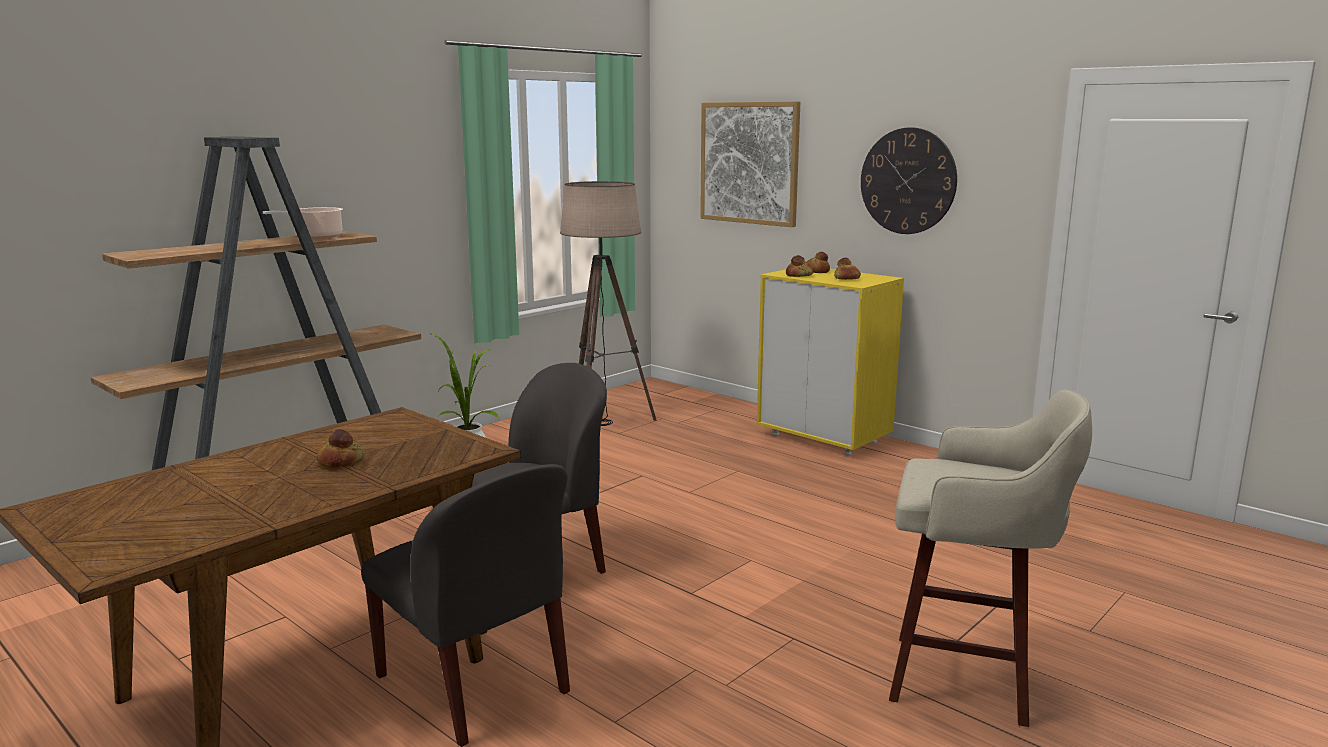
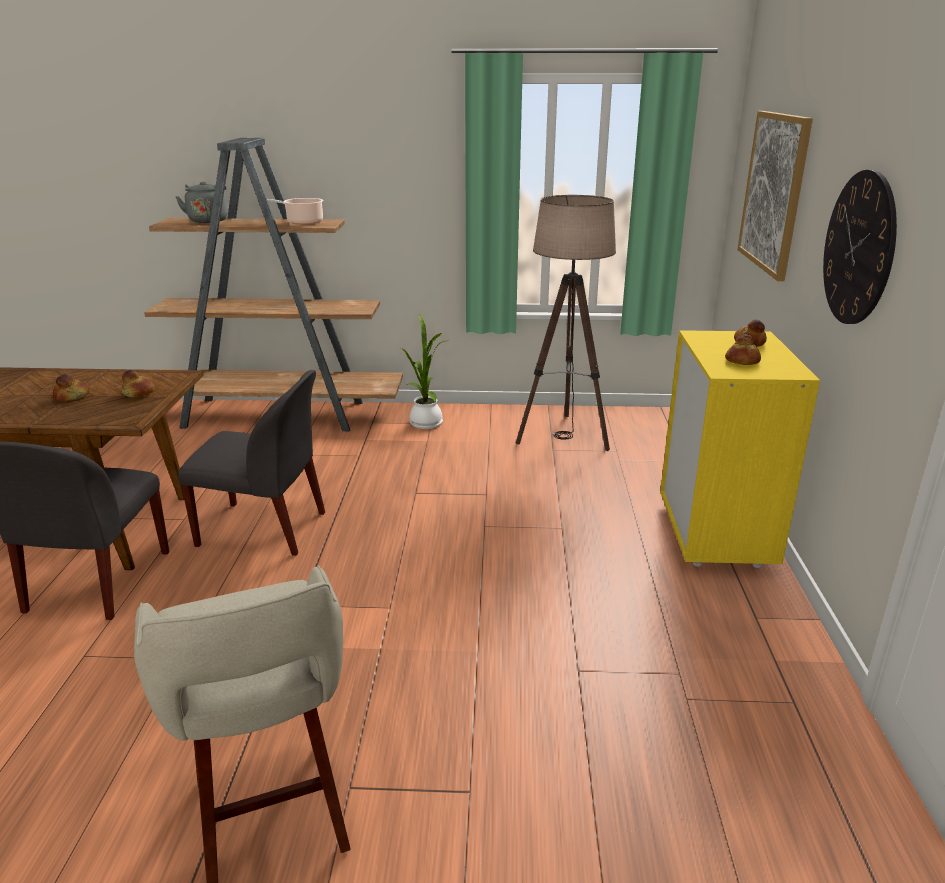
camera: 50 degrees right, 10 degrees up
bread [786,255,813,277] -> bread moved to [121,370,155,397]
none -> grey kettle [175,182,227,223]

